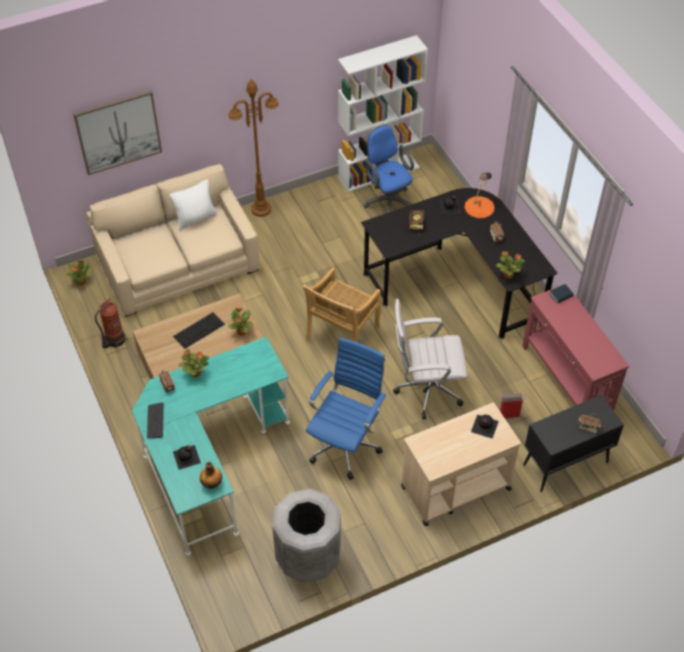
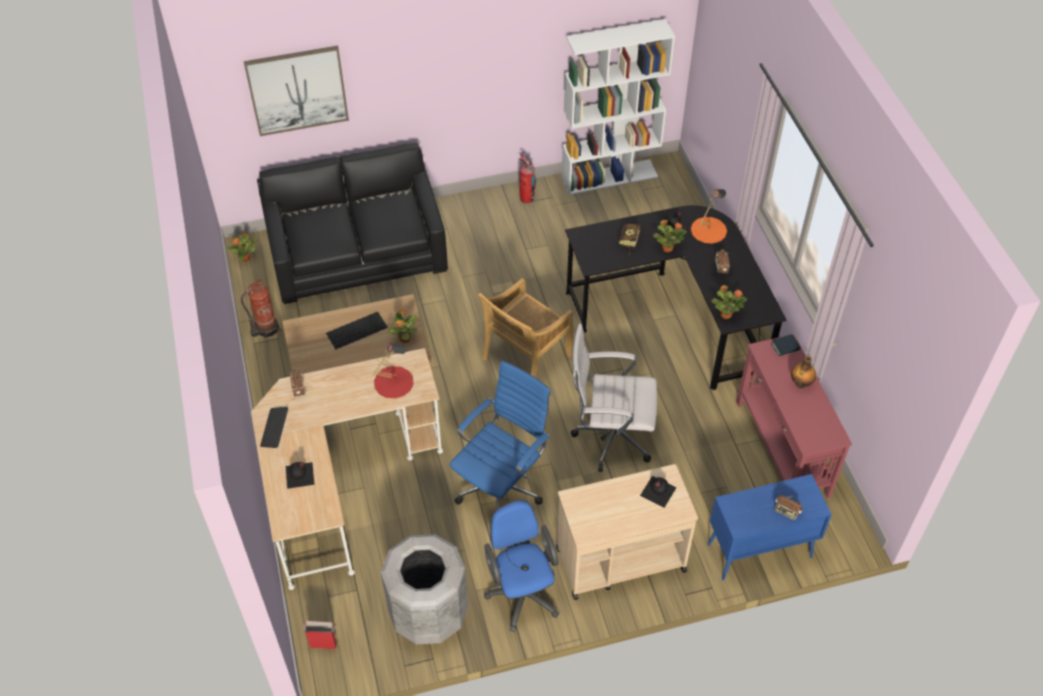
camera: 10 degrees right, 0 degrees up
beige sofa [86,164,260,317] -> black sofa [257,143,448,304]
turquoise desk [132,337,290,555] -> beige desk [251,348,443,590]
white pillow [169,179,218,230] -> none
potted plant [179,349,209,377] -> potted plant moved to [653,220,687,252]
bottle [200,462,222,489] -> bottle moved to [791,356,816,388]
brown floor lamp [229,79,279,217] -> none
blue office chair [364,125,414,213] -> blue office chair moved to [484,500,559,632]
cardboard box [500,393,526,418] -> cardboard box moved to [302,621,337,649]
black cabinet [523,395,624,492] -> blue cabinet [707,474,832,581]
none -> red table lamp [373,343,414,398]
none -> fire extinguisher [519,154,536,204]

